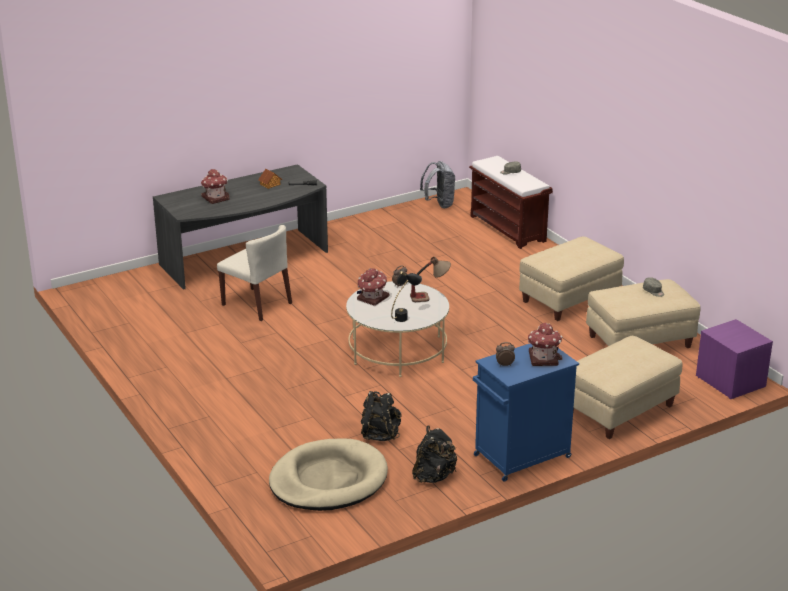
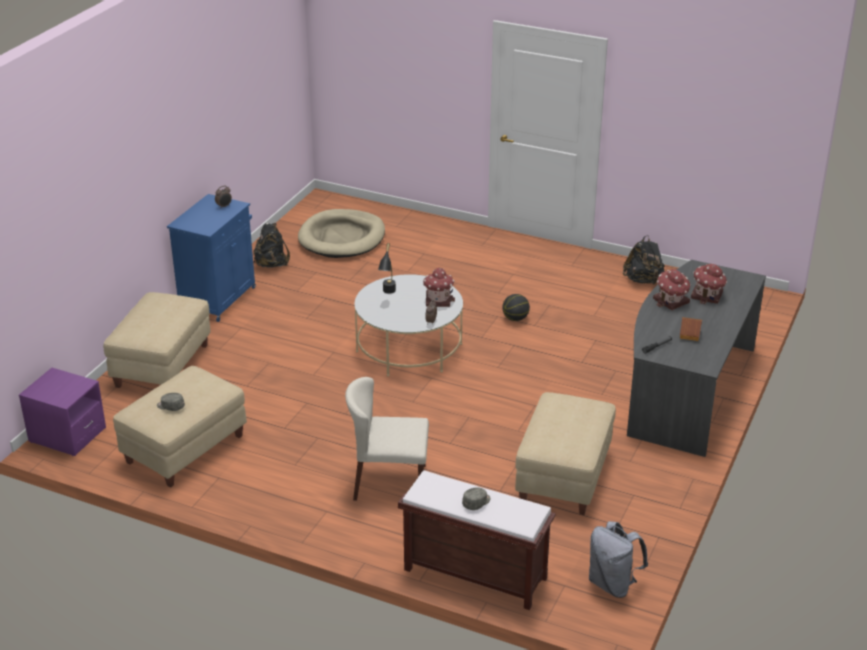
camera: 145 degrees right, 5 degrees up
beige chair [217,225,292,321] -> beige chair moved to [345,377,429,501]
black backpack [361,391,401,441] -> black backpack moved to [623,235,665,284]
table lamp [410,256,451,302] -> none
beige ottoman [519,236,624,321] -> beige ottoman moved to [515,392,616,515]
toy house [528,323,562,366] -> toy house moved to [653,269,691,310]
none -> basketball [502,294,530,321]

